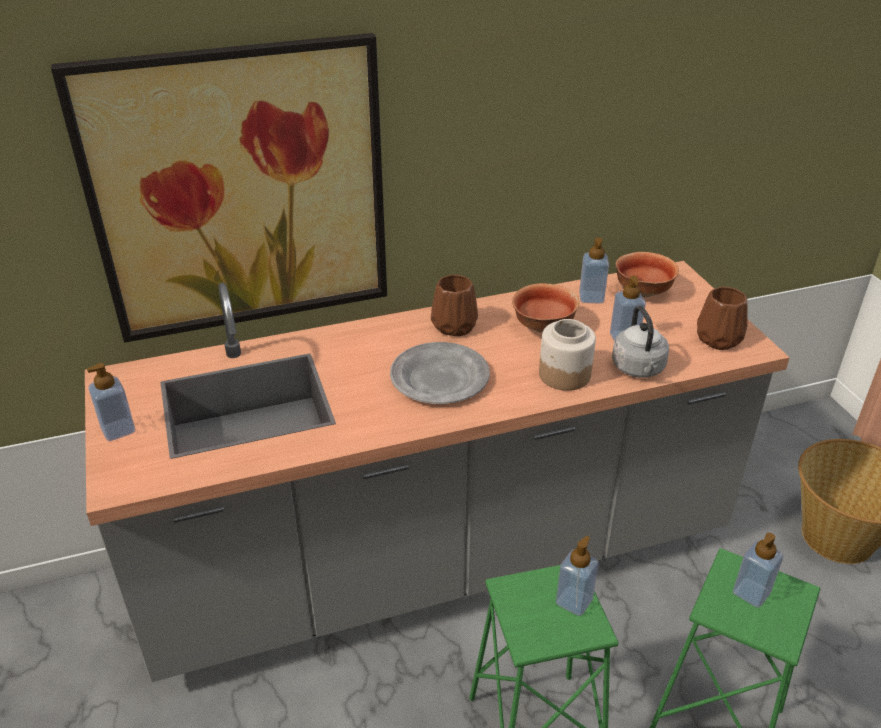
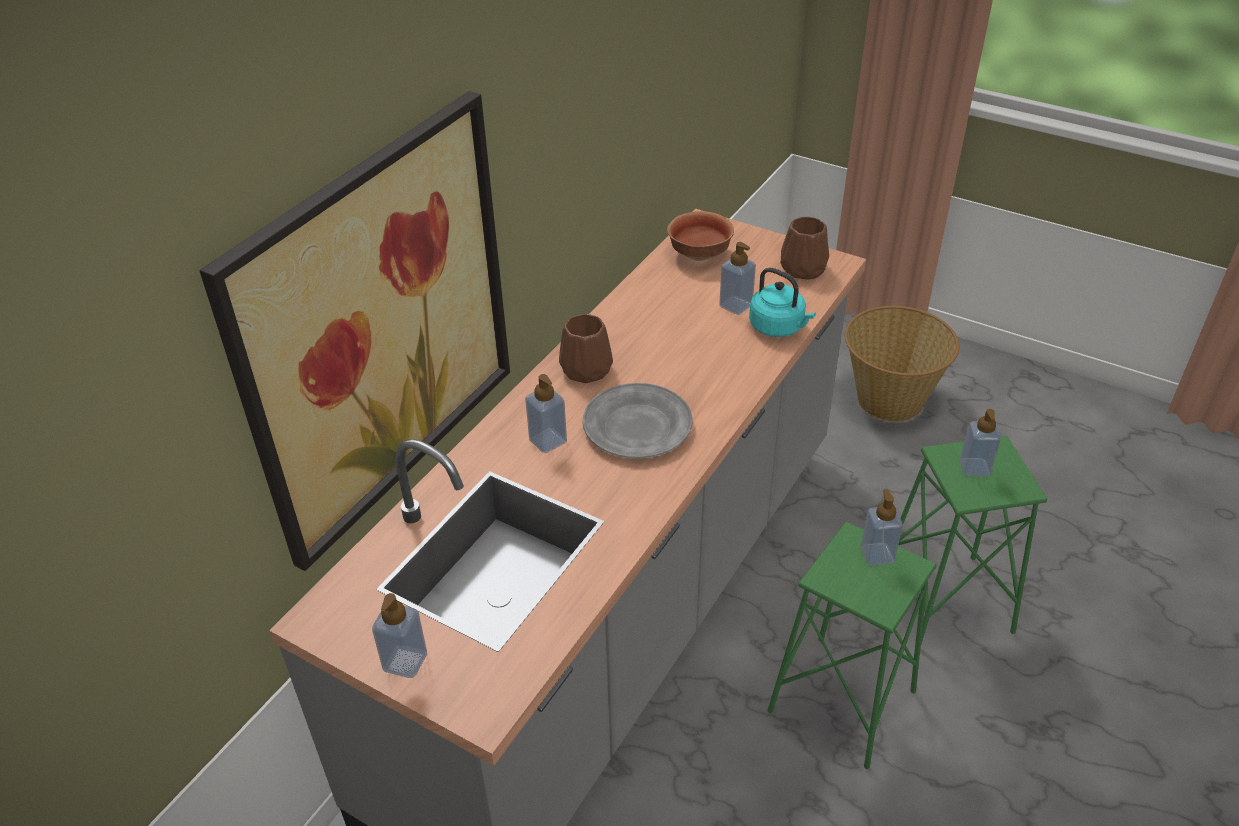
camera: 40 degrees left, 5 degrees up
bowl [512,283,579,333] -> none
jar [539,319,596,391] -> none
soap dispenser [579,238,609,304] -> soap dispenser moved to [525,374,567,453]
grey kettle [612,306,669,378] -> turquoise kettle [749,268,816,337]

